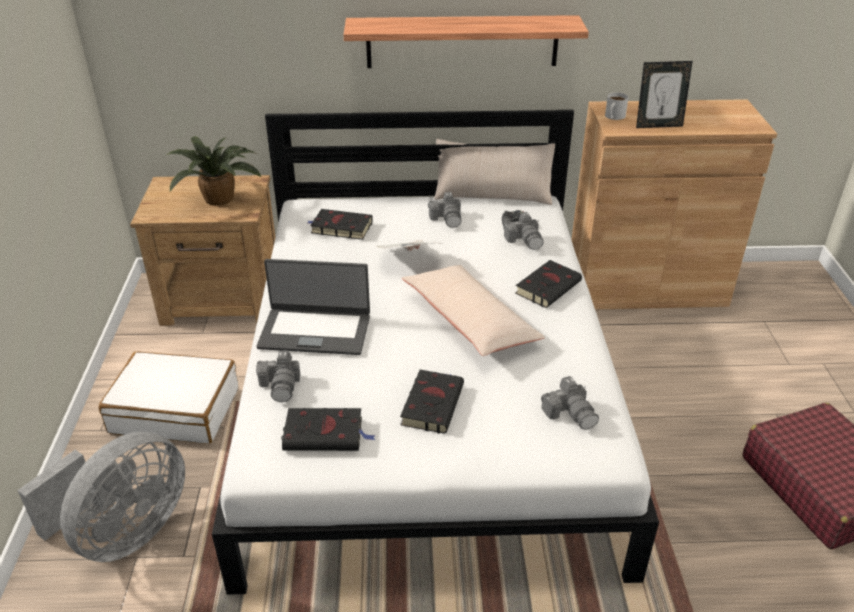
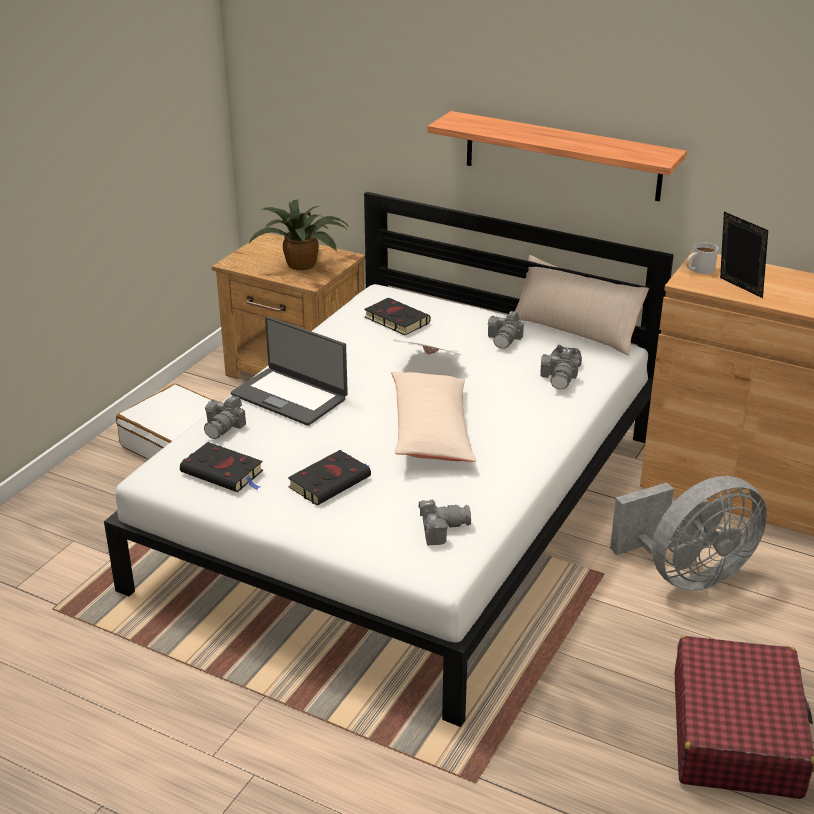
camera: 30 degrees right, 5 degrees down
grey fan [17,432,185,562] -> grey fan moved to [610,476,767,591]
black book [515,260,582,308] -> none
camera [541,376,599,430] -> camera turned 105 degrees counterclockwise [418,499,471,545]
picture frame [636,61,693,128] -> picture frame turned 150 degrees counterclockwise [720,212,768,298]

